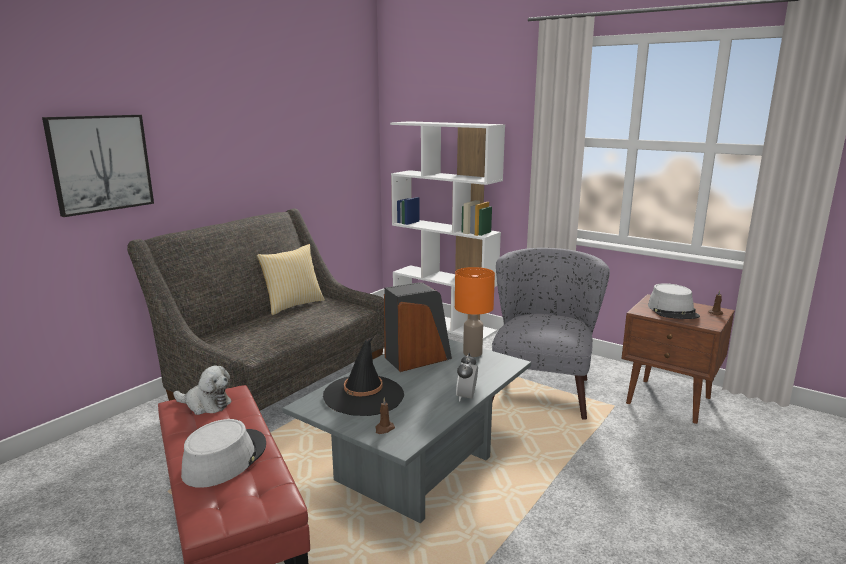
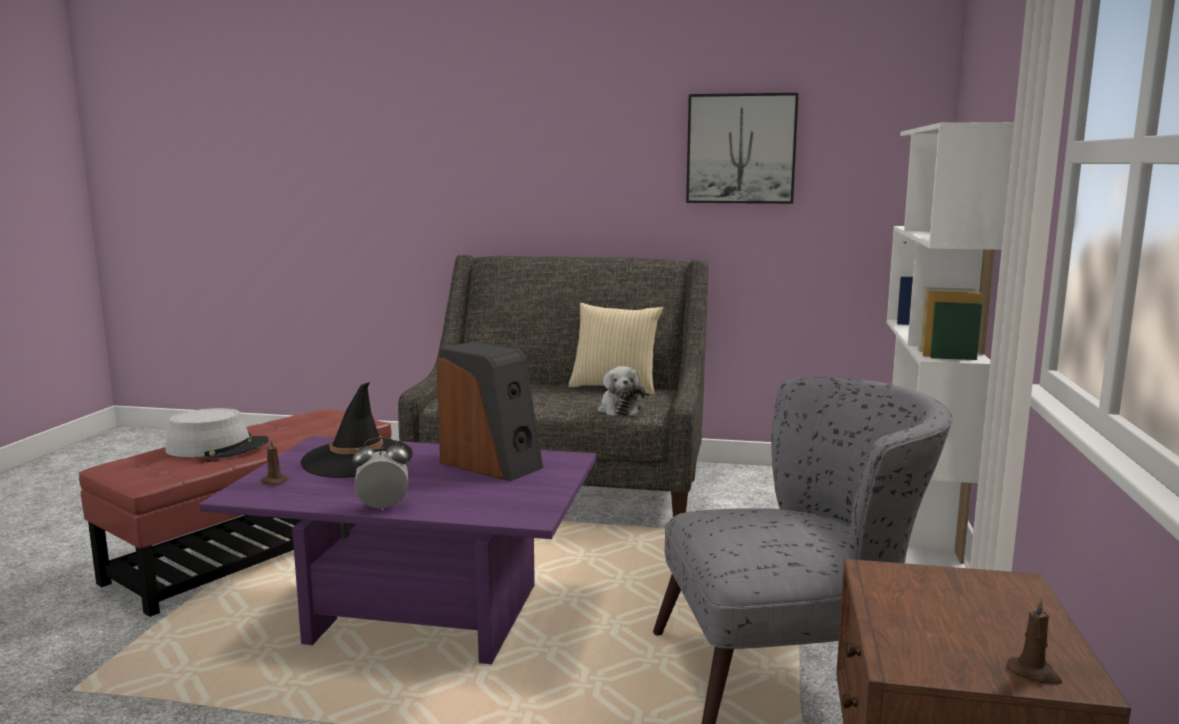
camera: 65 degrees right, 5 degrees down
picture [42,115,154,217] -> picture moved to [686,93,799,204]
plush toy [173,366,232,415] -> plush toy moved to [598,366,645,416]
grey coffee table [282,339,531,523] -> purple coffee table [199,436,596,664]
orange table lamp [455,267,495,357] -> none
grey hat [648,283,700,319] -> none

